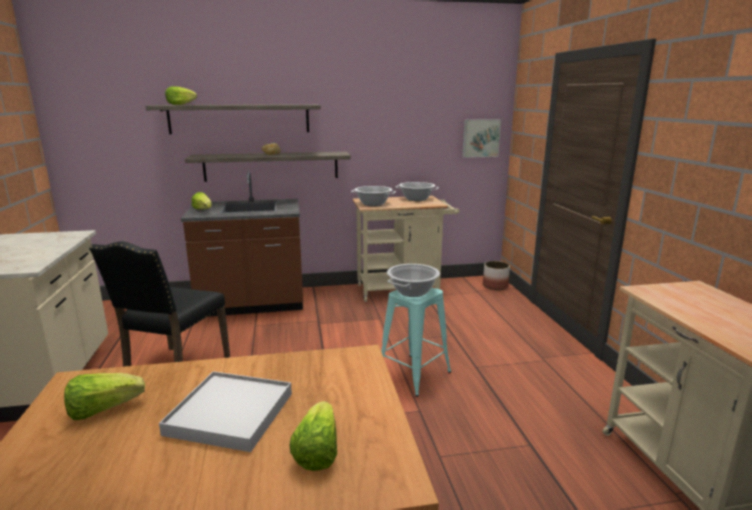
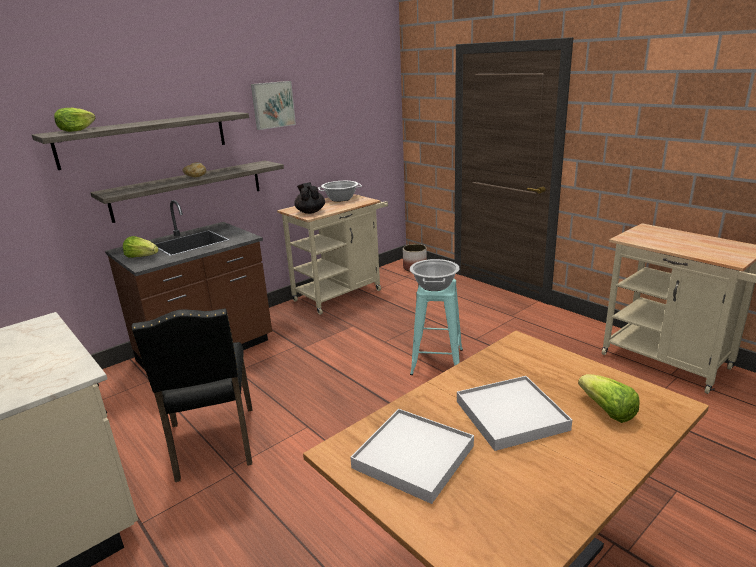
camera: 30 degrees left, 5 degrees up
lettuce [64,373,145,420] -> white tray [350,409,474,504]
cooking pot [351,186,396,206] -> black teapot [294,182,325,214]
picture [462,119,501,158] -> picture moved to [251,81,296,130]

